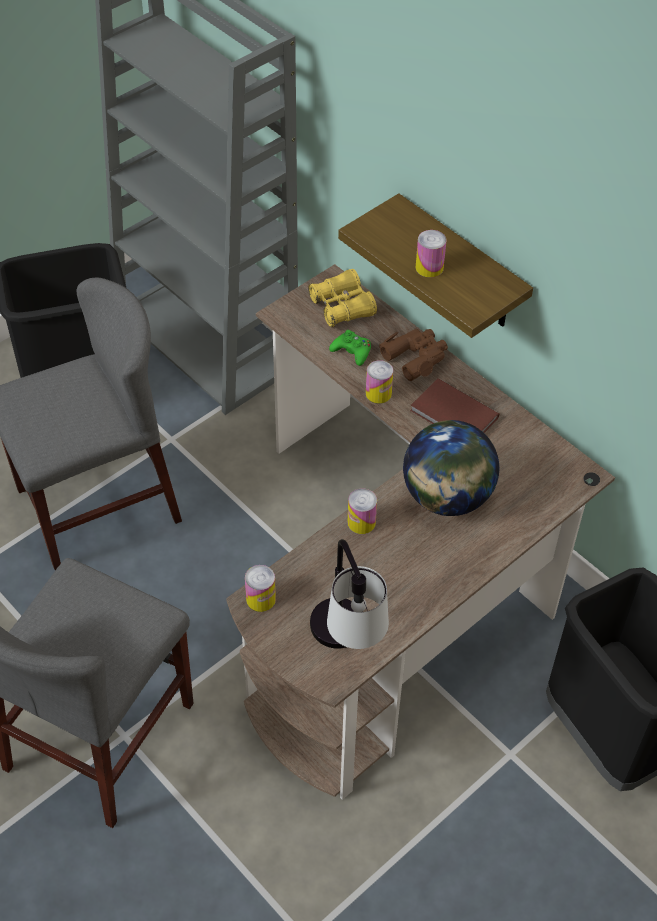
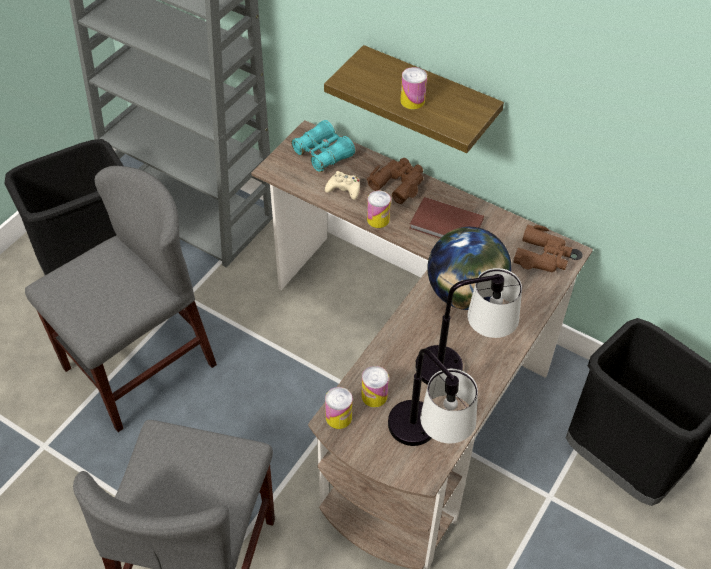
camera: 15 degrees left, 0 degrees up
yellow binoculars [308,269,377,327] -> turquoise binoculars [291,120,355,172]
green game controller [329,330,371,366] -> beige game controller [325,171,360,200]
can [348,488,377,534] -> can moved to [361,366,389,407]
none -> table lamp [415,268,522,385]
none -> brown binoculars [513,225,573,272]

